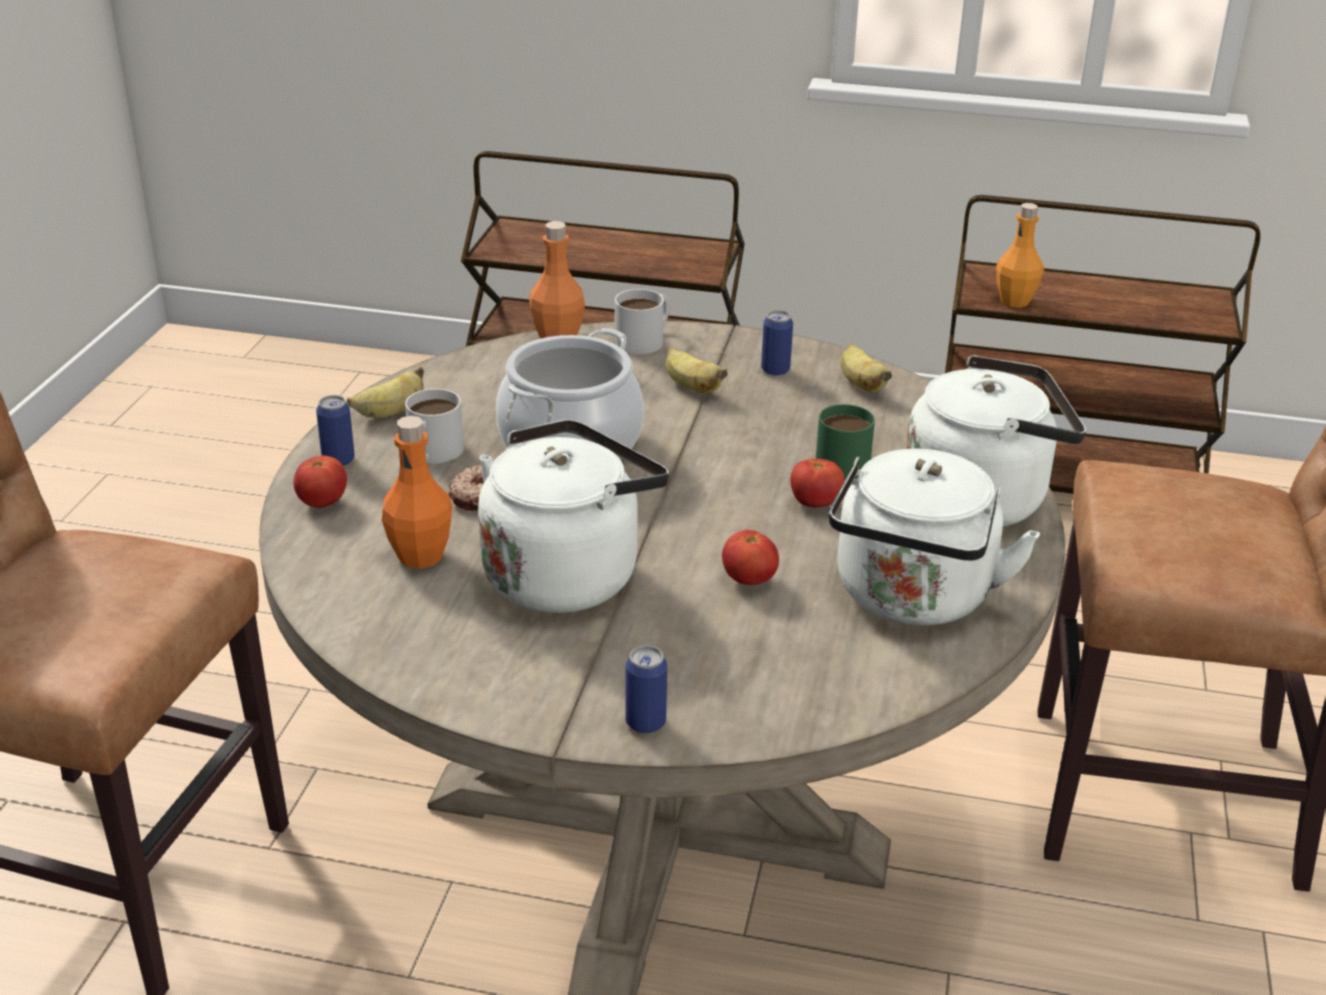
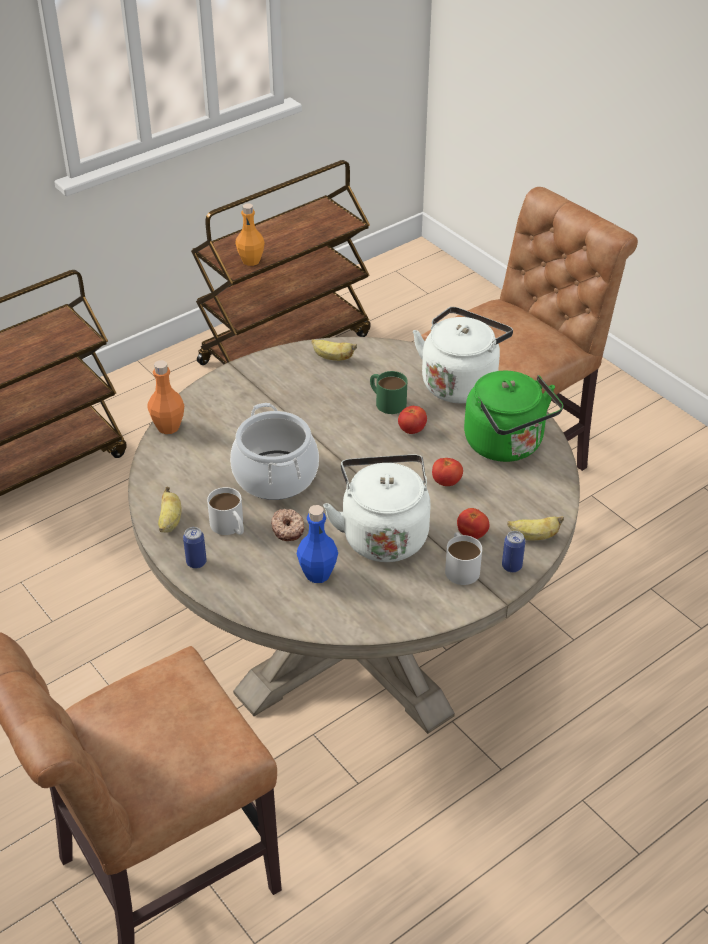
camera: 50 degrees left, 10 degrees up
tomato [293,455,347,508] -> tomato moved to [457,508,489,539]
orange bottle [382,416,452,569] -> blue bottle [297,505,338,583]
white mug [615,289,670,354] -> white mug moved to [445,532,482,585]
banana [666,347,728,393] -> banana moved to [507,516,564,540]
can [761,310,793,376] -> none
white kettle [828,449,1040,626] -> green kettle [464,370,563,462]

